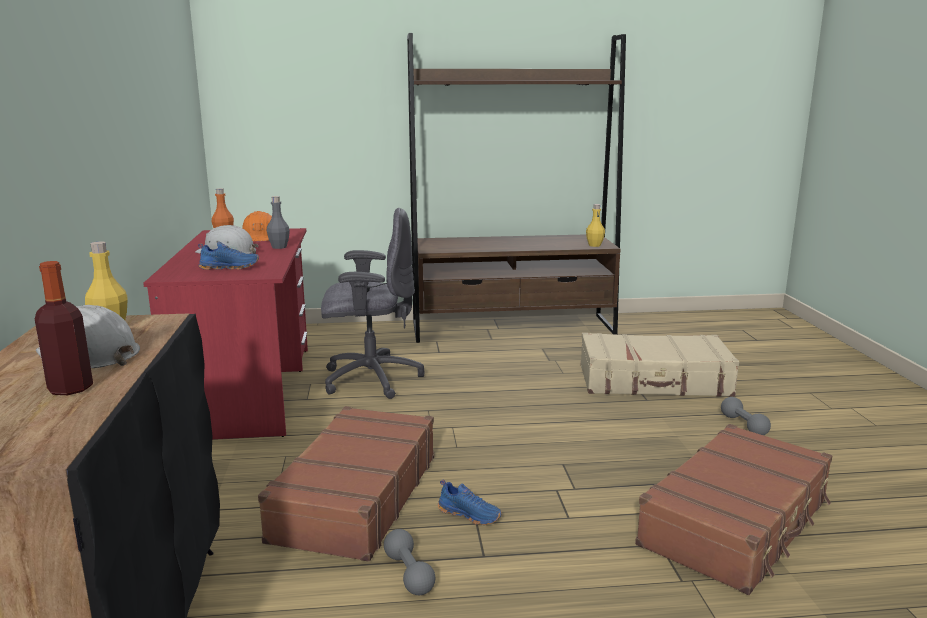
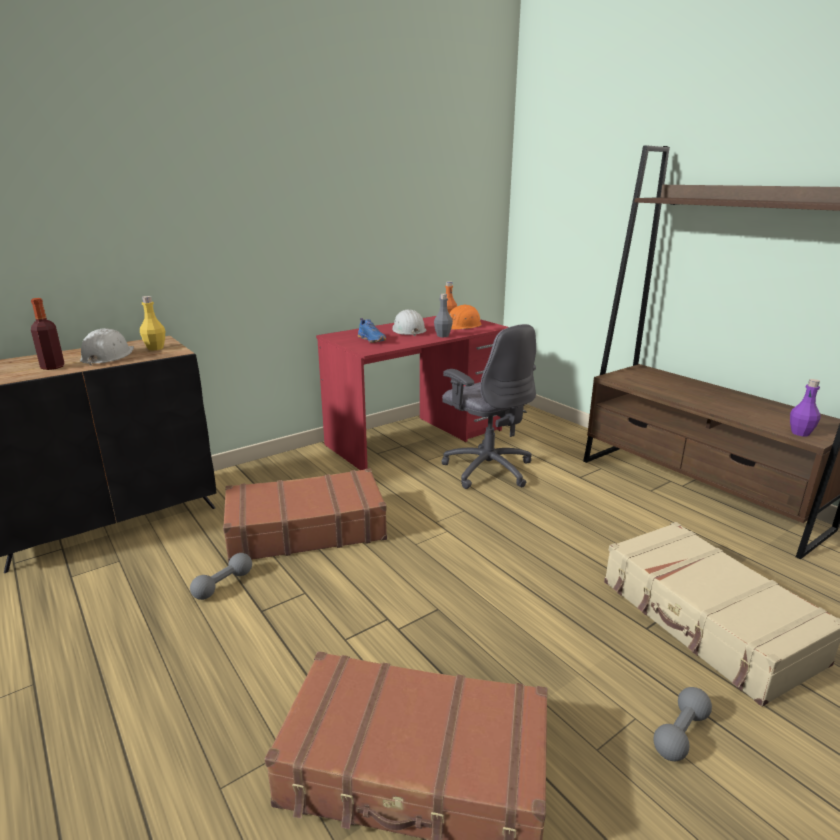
camera: 60 degrees right, 5 degrees up
blue shoe [438,479,502,525] -> none
yellow bottle [586,204,605,247] -> purple bottle [790,379,821,436]

